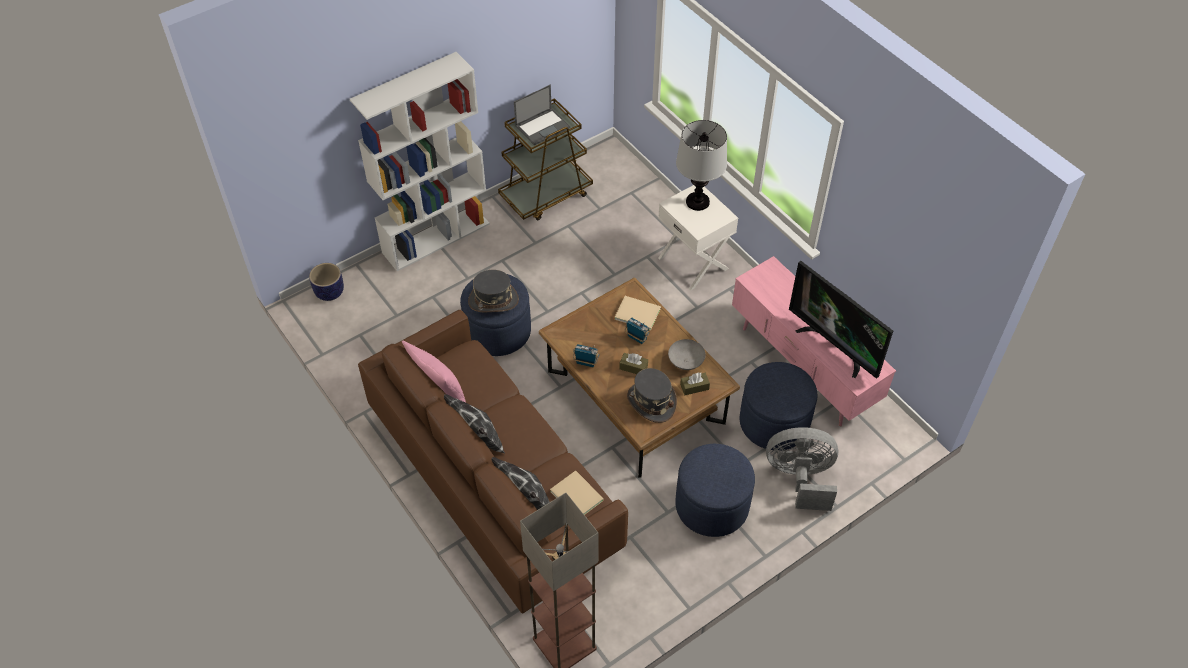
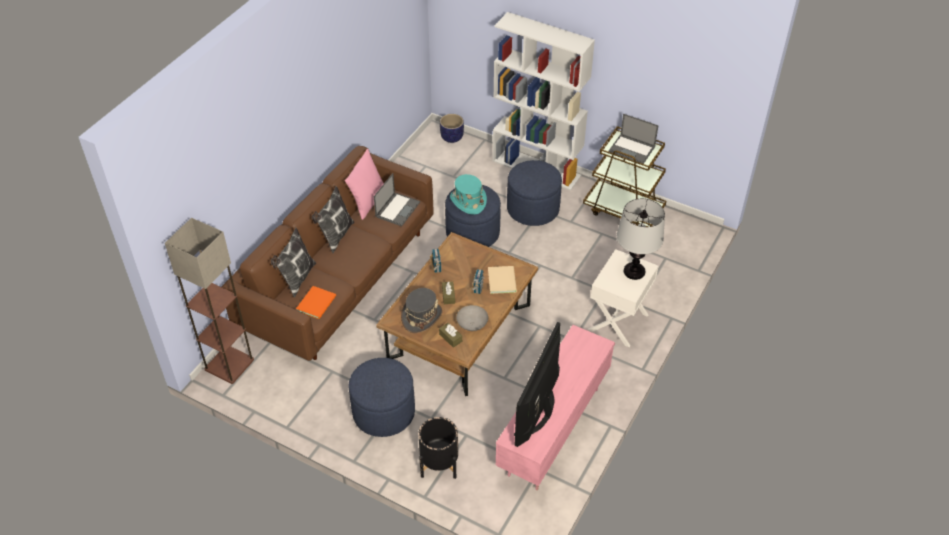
camera: 65 degrees right, 5 degrees down
grey hat [468,270,519,312] -> turquoise hat [450,174,487,215]
beige book [550,471,604,515] -> orange book [296,286,336,319]
blue ottoman [740,362,817,451] -> blue ottoman moved to [507,160,562,226]
grey fan [766,427,838,511] -> black planter [418,417,458,479]
none -> laptop [374,173,420,226]

